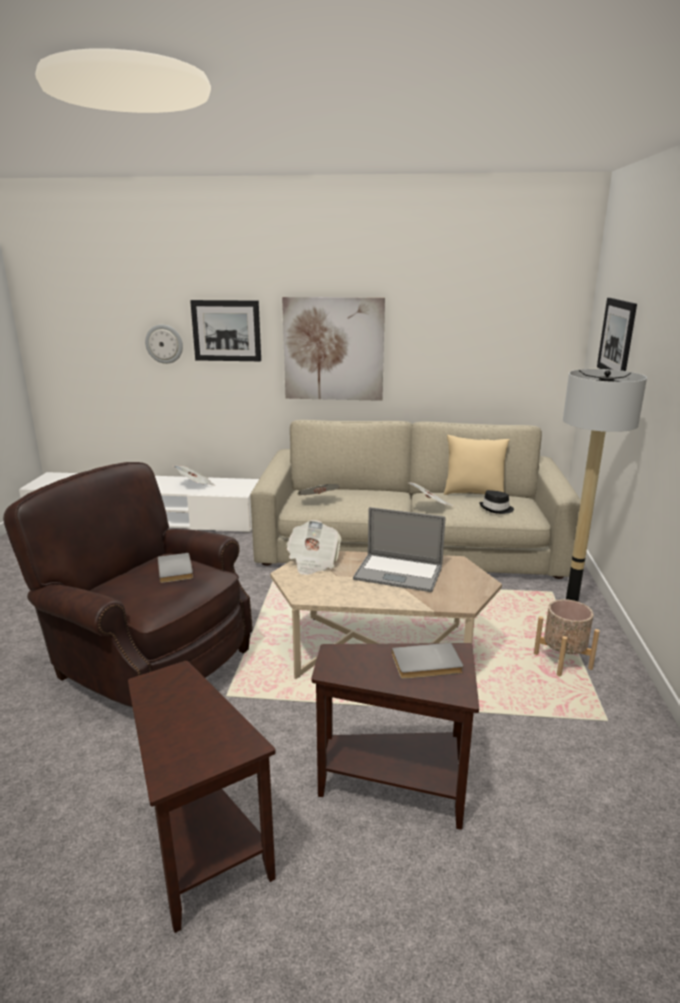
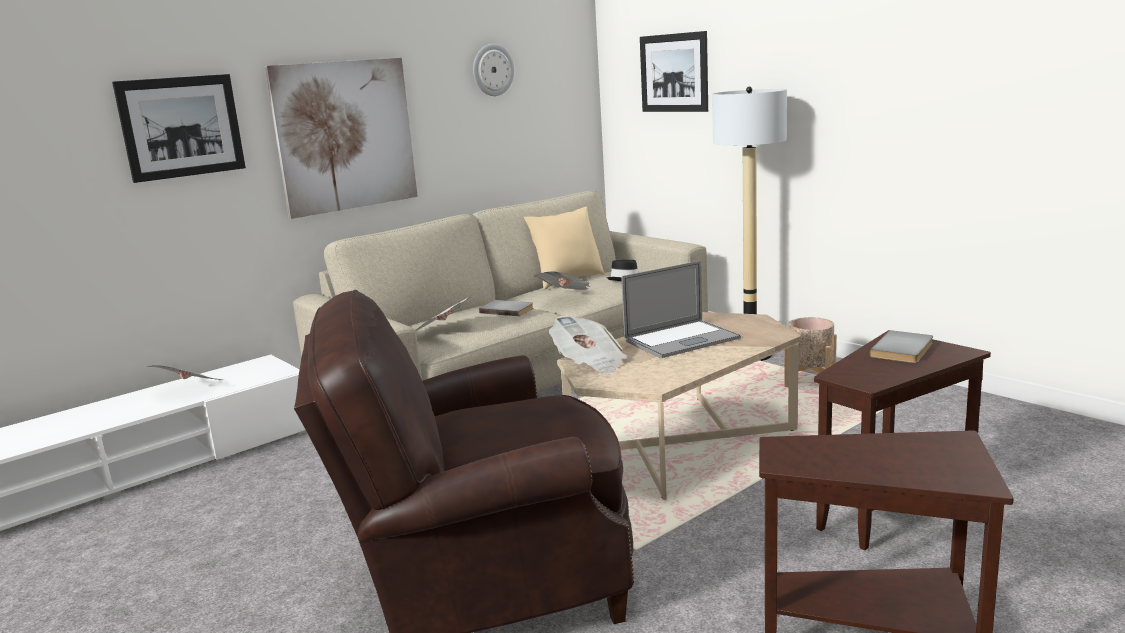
camera: 45 degrees left, 5 degrees down
wall clock [145,324,183,364] -> wall clock moved to [473,44,514,96]
grey book [158,553,193,583] -> grey book moved to [479,300,533,316]

